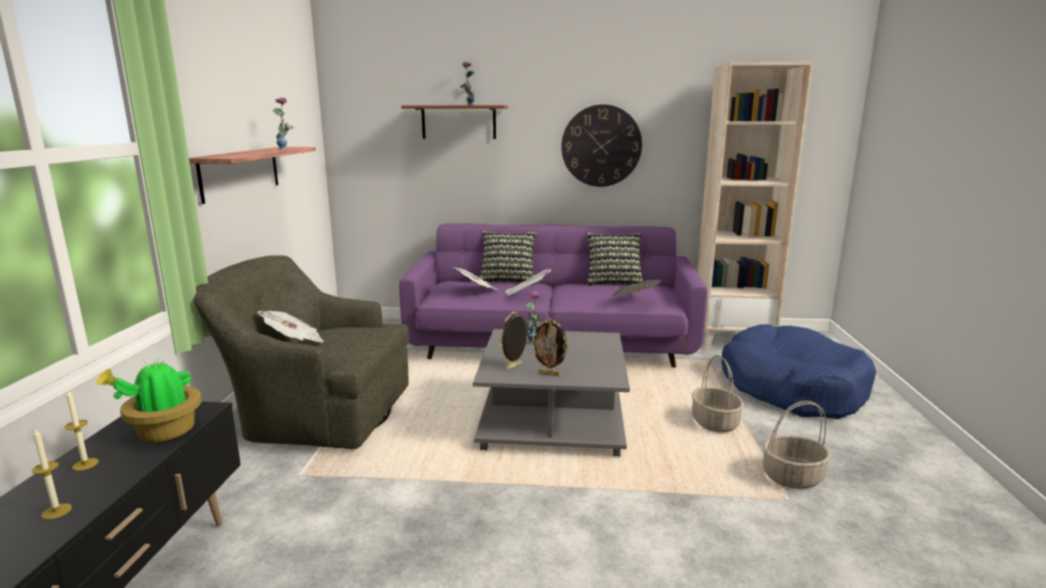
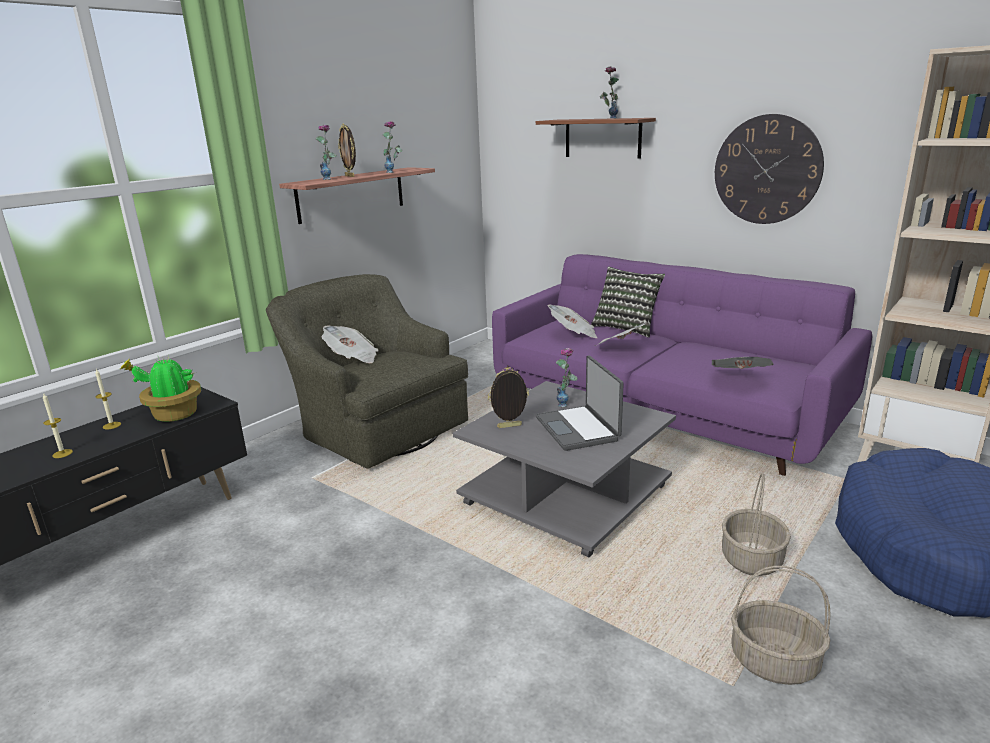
camera: 35 degrees right, 5 degrees up
picture frame [531,319,569,376] -> picture frame moved to [338,123,356,177]
pillow [587,232,644,286] -> none
none -> vase [316,125,337,180]
none -> laptop [536,355,624,451]

